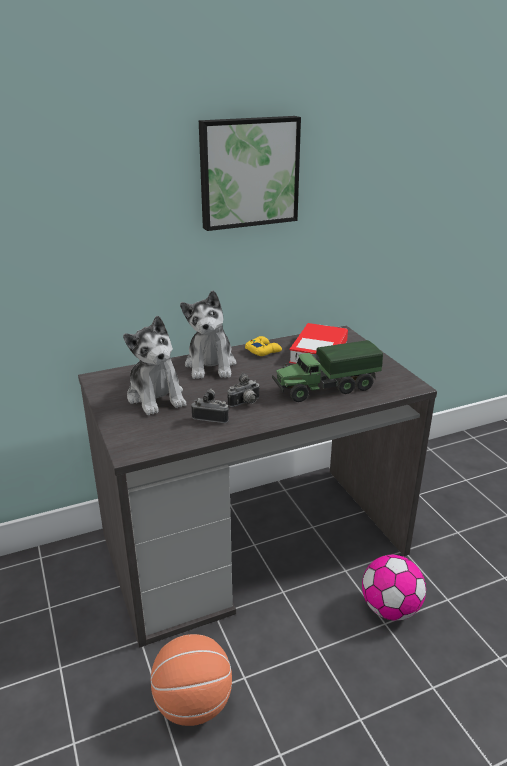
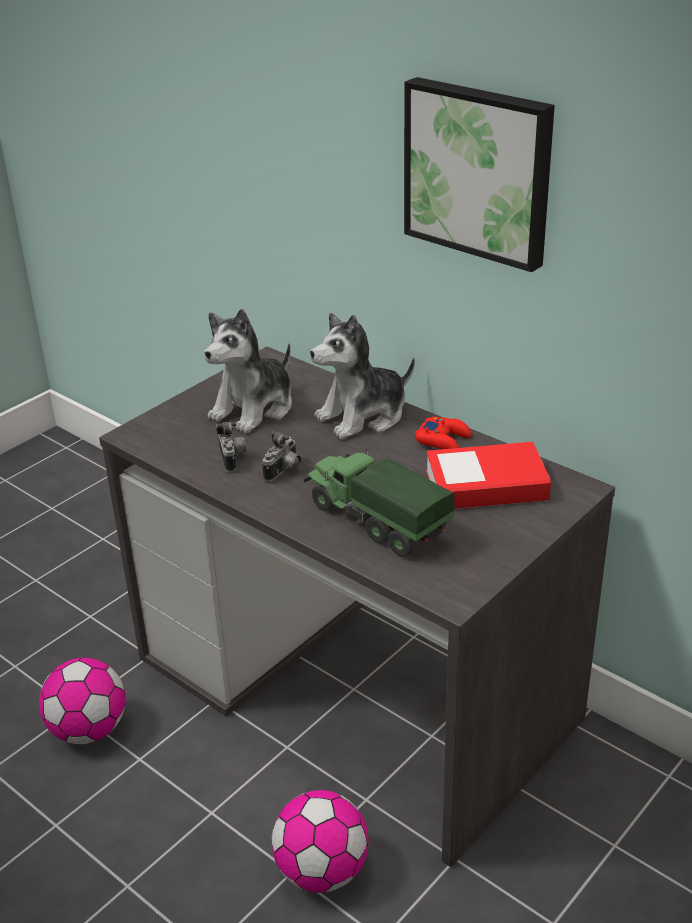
camera: 65 degrees right, 5 degrees up
basketball [151,634,232,726] -> football [39,658,126,744]
camera [227,373,260,407] -> camera turned 90 degrees counterclockwise [262,431,301,481]
yellow game controller [245,336,282,356] -> red game controller [415,417,471,449]

